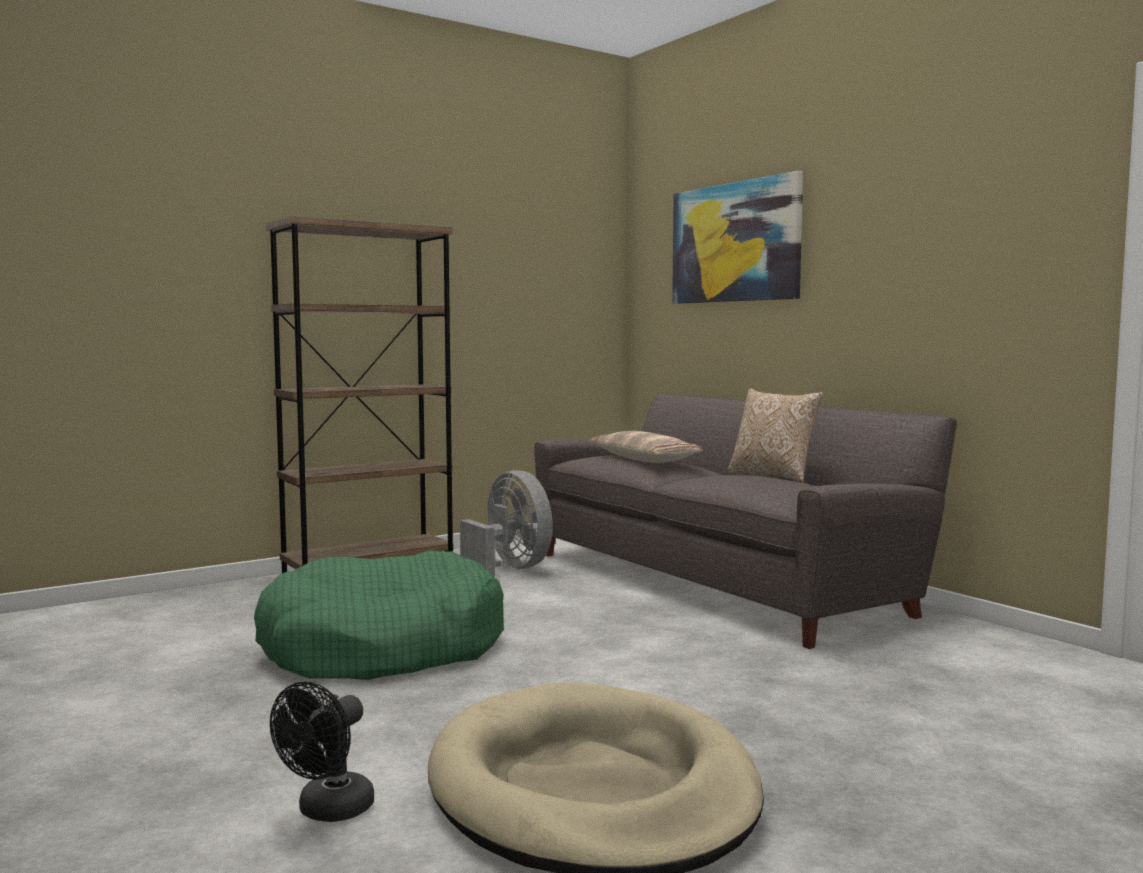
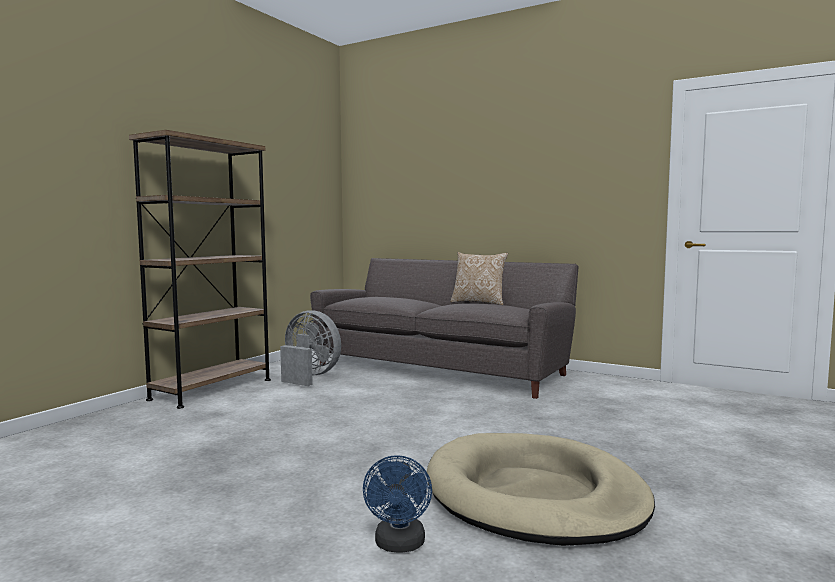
camera: 25 degrees left, 0 degrees up
green dog bed [254,550,504,680] -> none
black fan [270,682,374,822] -> blue fan [363,455,432,553]
pillow [590,431,703,463] -> none
picture [672,171,803,304] -> none

